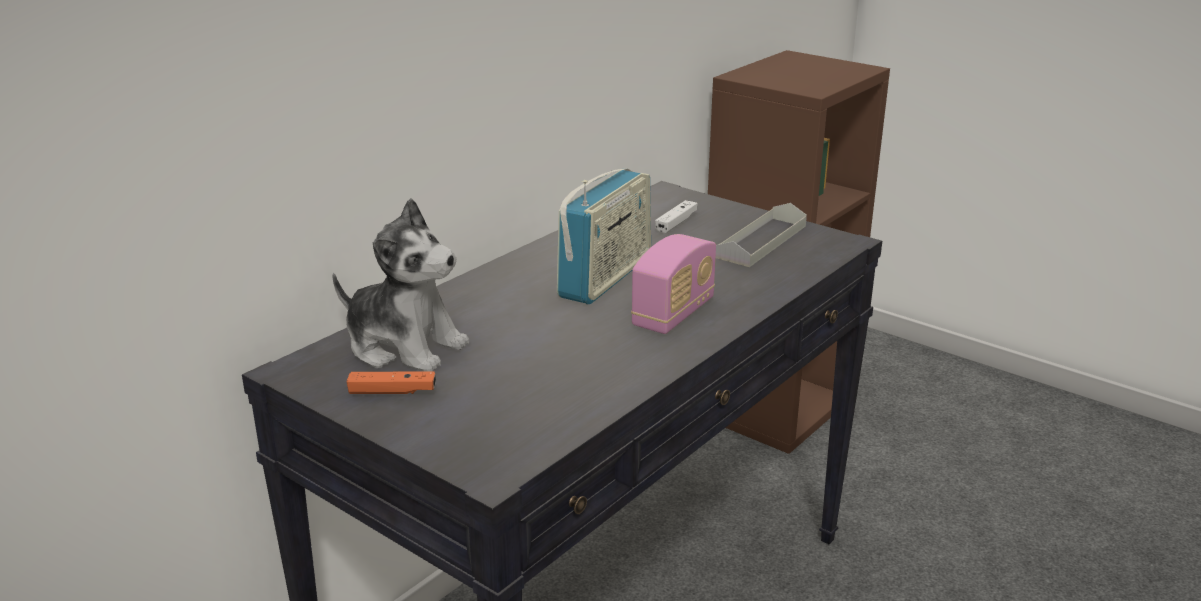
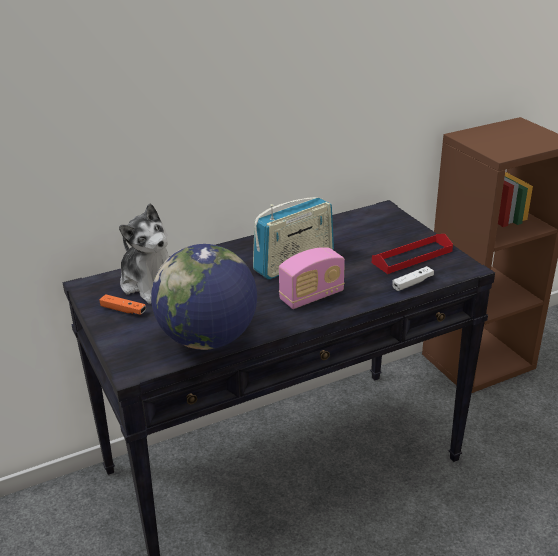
camera: 25 degrees right, 5 degrees up
white game controller [655,200,698,234] -> white game controller moved to [392,266,434,291]
grey tray [716,203,807,267] -> red tray [372,234,453,274]
none -> globe [151,244,257,350]

